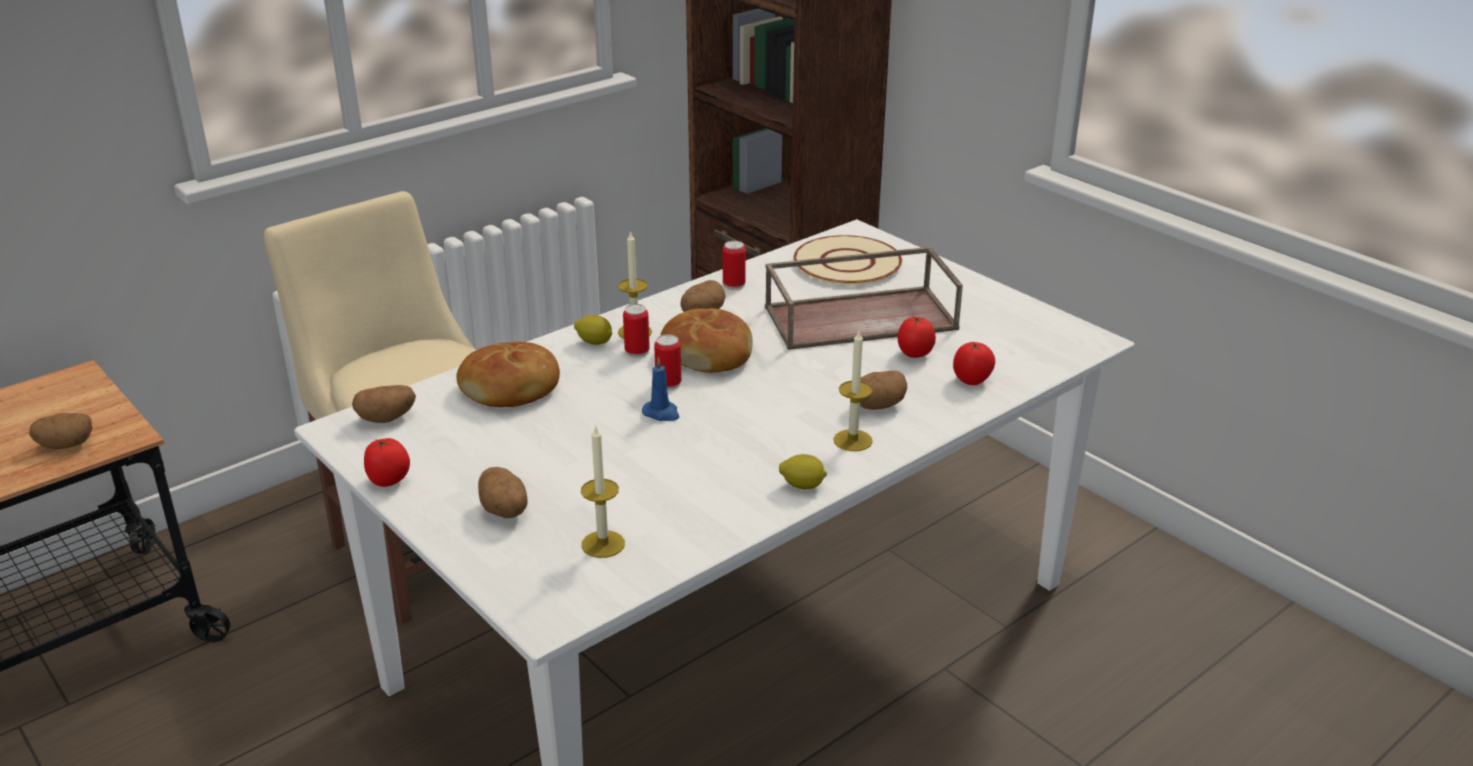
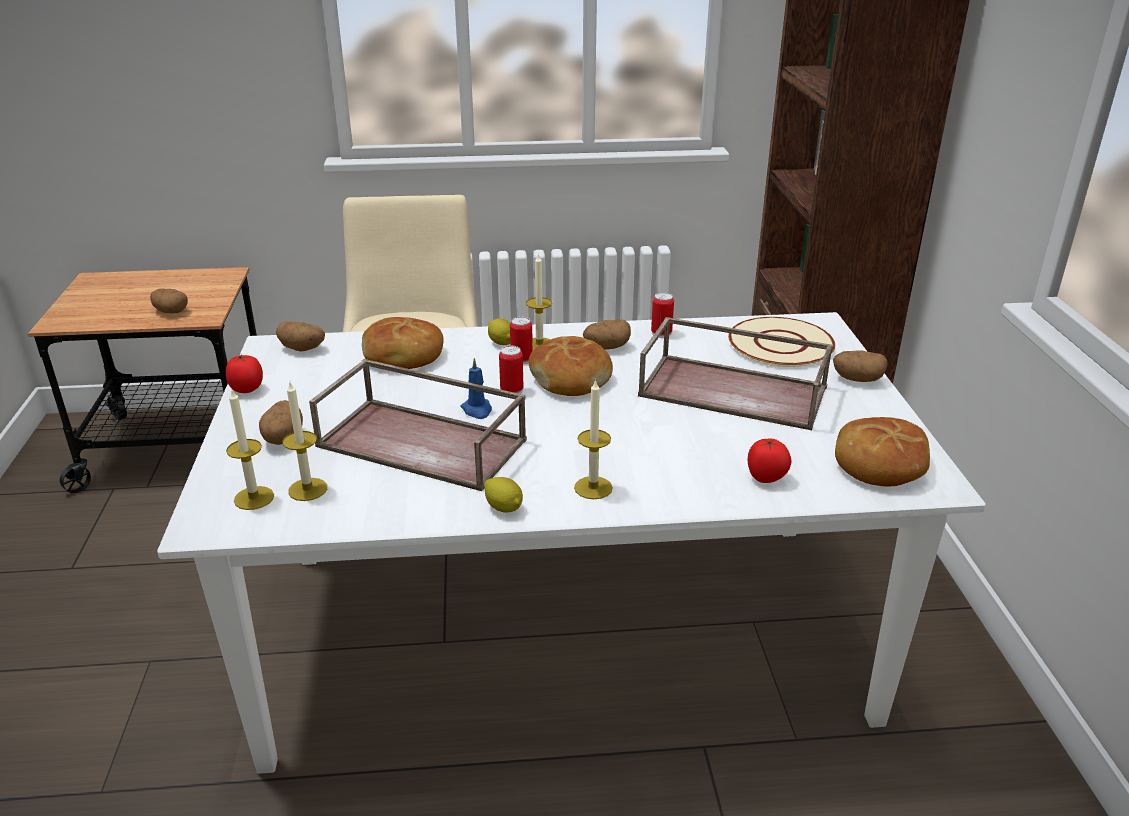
camera: 35 degrees right, 0 degrees up
potato [860,371,907,410] -> potato moved to [833,350,888,382]
tomato [898,316,936,358] -> none
none -> candle [226,390,274,510]
none -> brown tray [309,359,527,491]
none -> bread [835,417,930,486]

